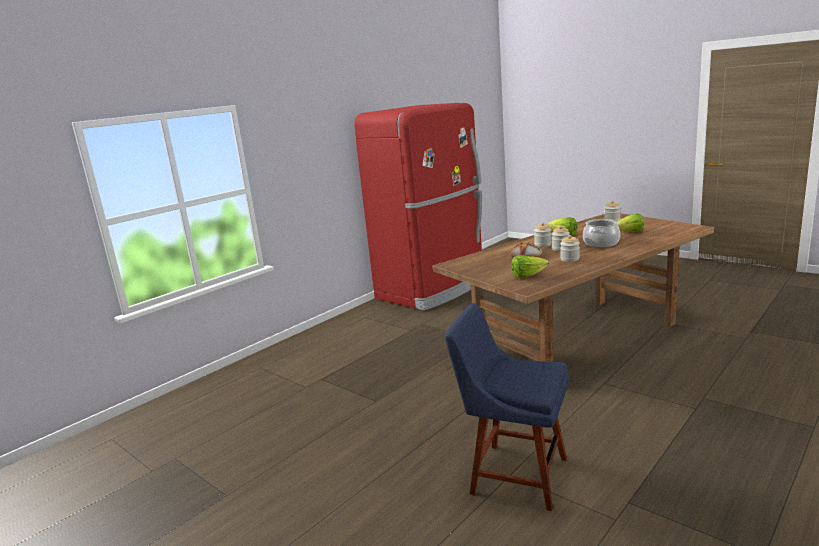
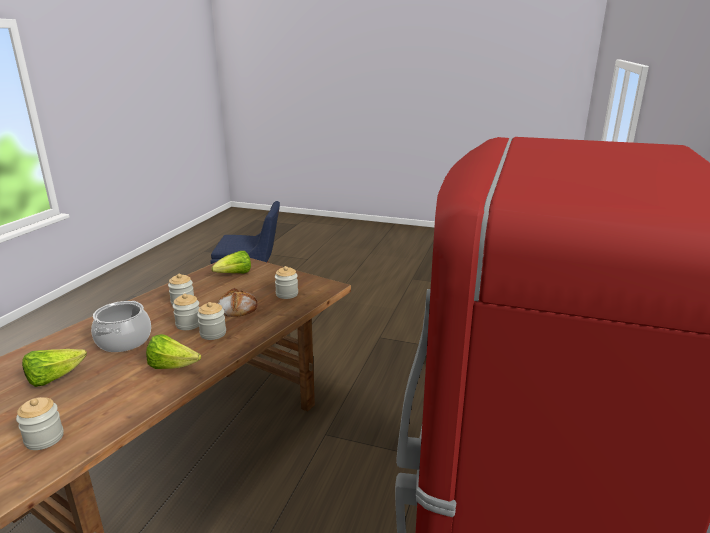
camera: 155 degrees right, 5 degrees up
none -> jar [275,266,298,299]

